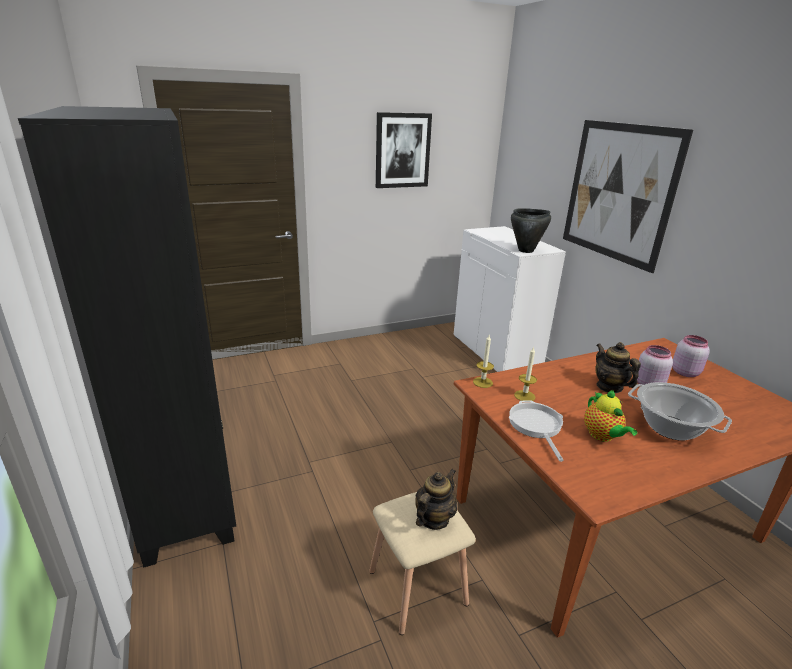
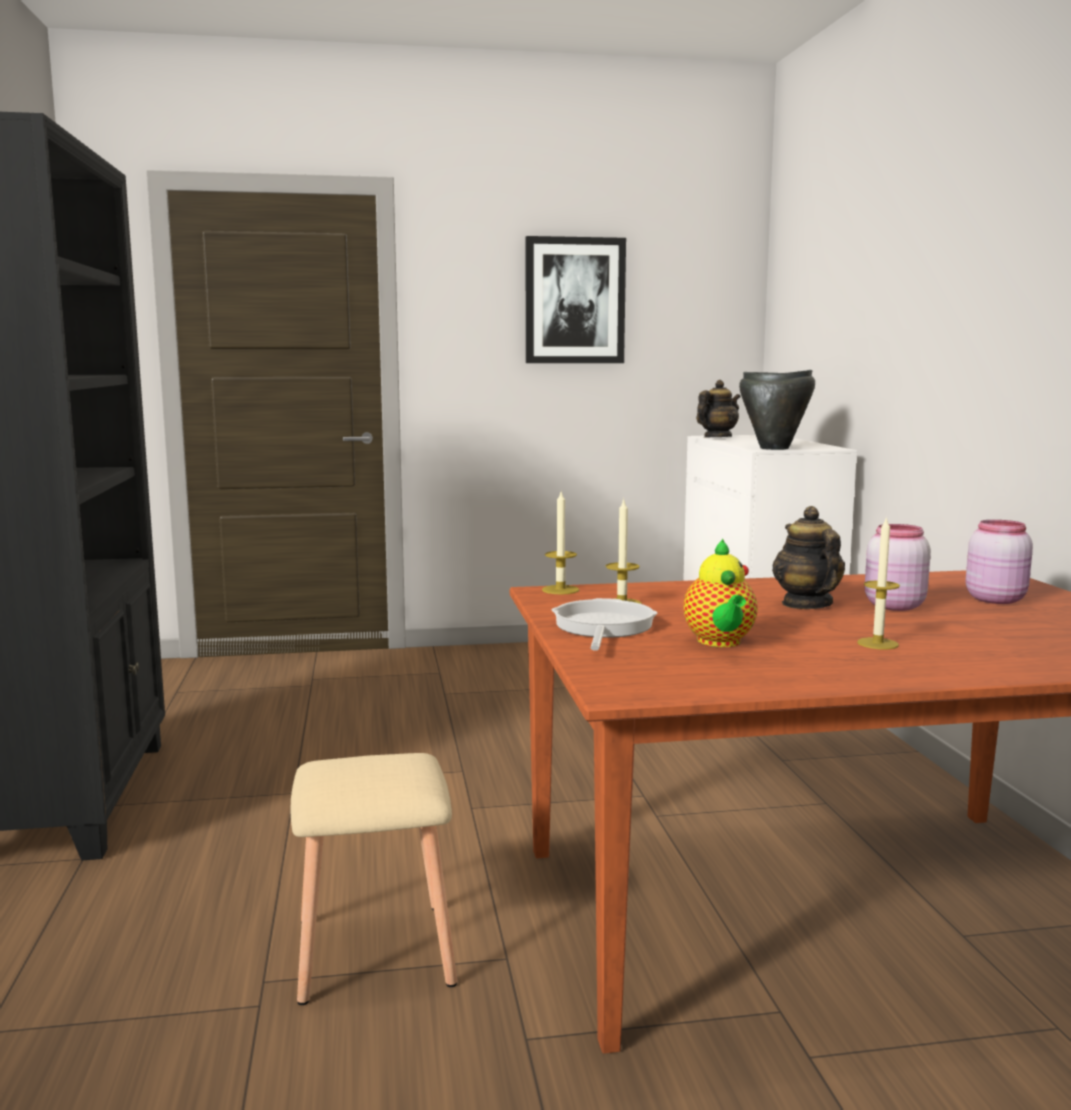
camera: 15 degrees right, 15 degrees down
teapot [415,469,457,530] -> teapot moved to [696,380,740,437]
picture [563,120,693,273] -> none
cooking pot [628,382,732,441] -> candle [857,516,900,649]

